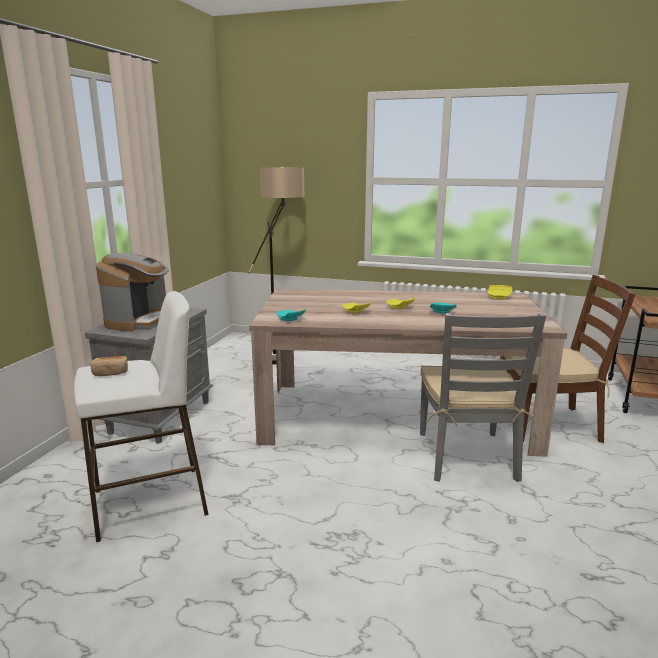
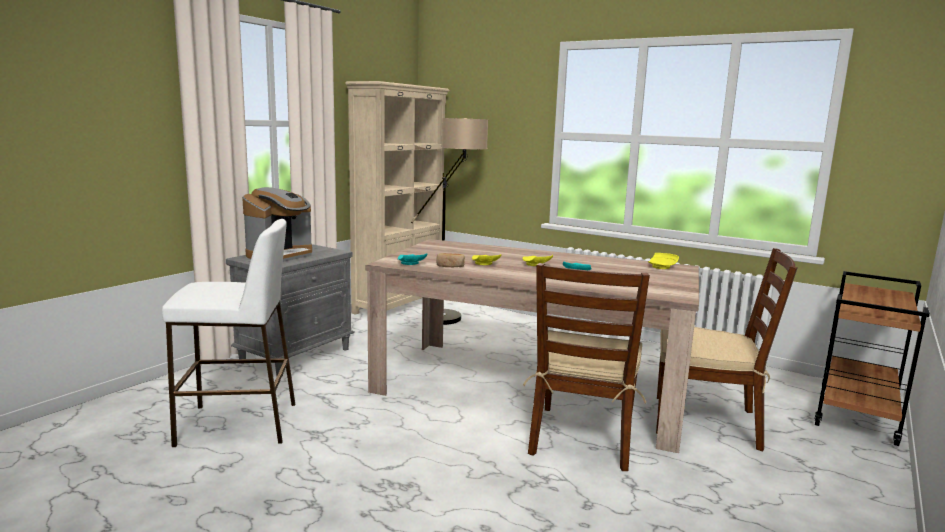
camera: 15 degrees right, 5 degrees down
bread [90,356,128,376] -> bread moved to [436,253,465,267]
grey chair [420,313,546,482] -> brown chair [523,263,650,471]
none -> beige bookcase [346,81,449,315]

